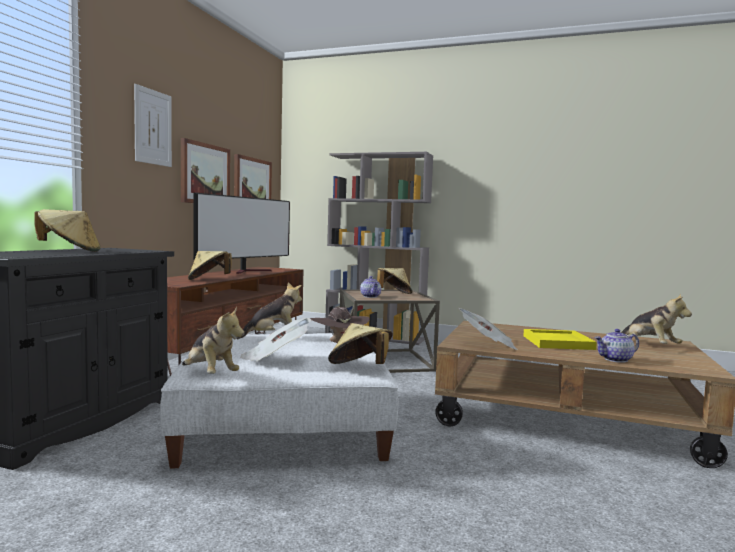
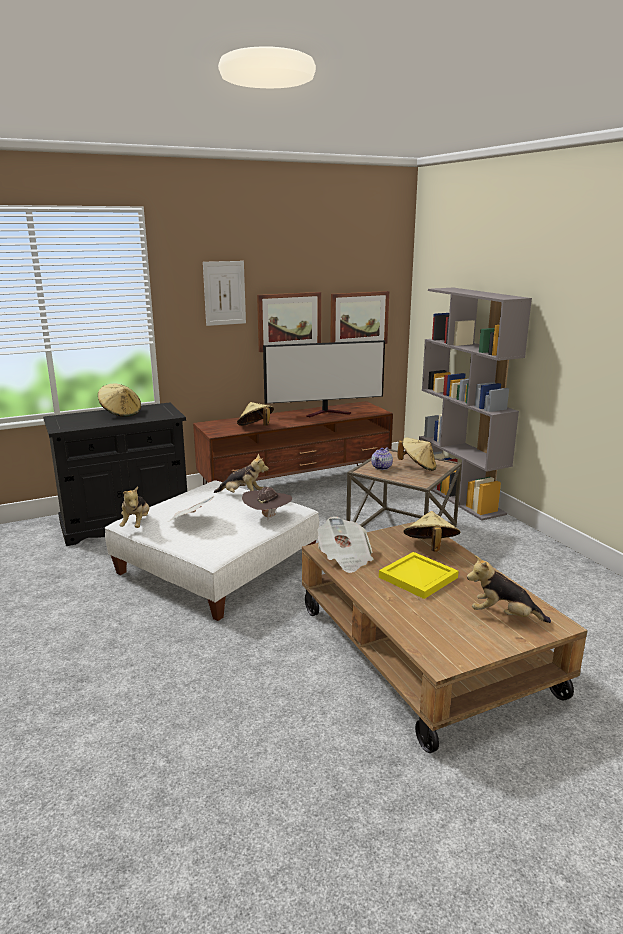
camera: 45 degrees right, 15 degrees up
beige hat [328,323,393,364] -> beige hat moved to [403,511,460,552]
teapot [595,329,639,363] -> none
plush toy [621,293,692,344] -> plush toy turned 90 degrees clockwise [467,555,551,623]

